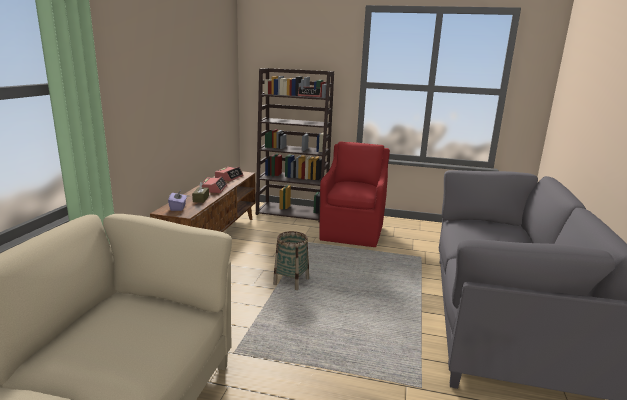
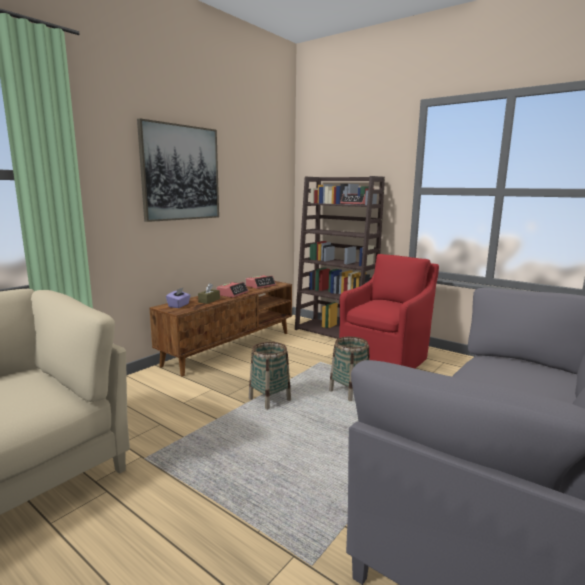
camera: 25 degrees right, 5 degrees down
none -> picture [137,118,219,222]
none -> basket [329,337,370,401]

